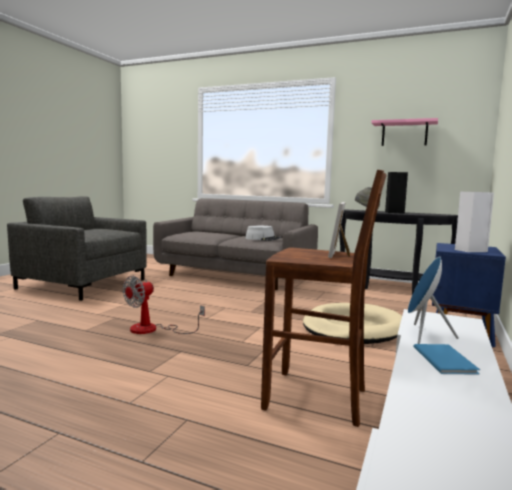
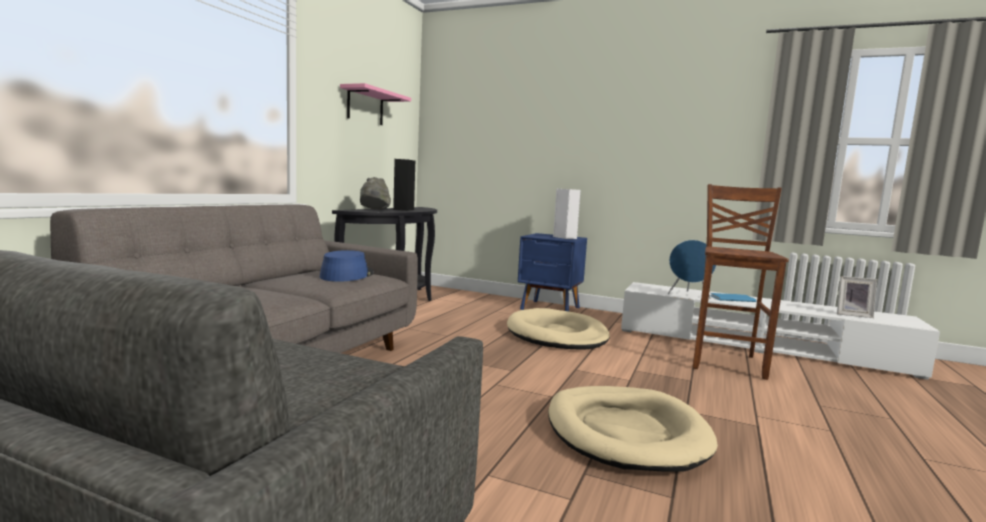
camera: 90 degrees left, 0 degrees up
fan [123,275,205,334] -> beige dog bed [548,386,718,472]
grey hat [245,226,282,241] -> blue hat [320,250,374,282]
picture frame [328,202,350,258] -> picture frame moved to [837,276,877,318]

